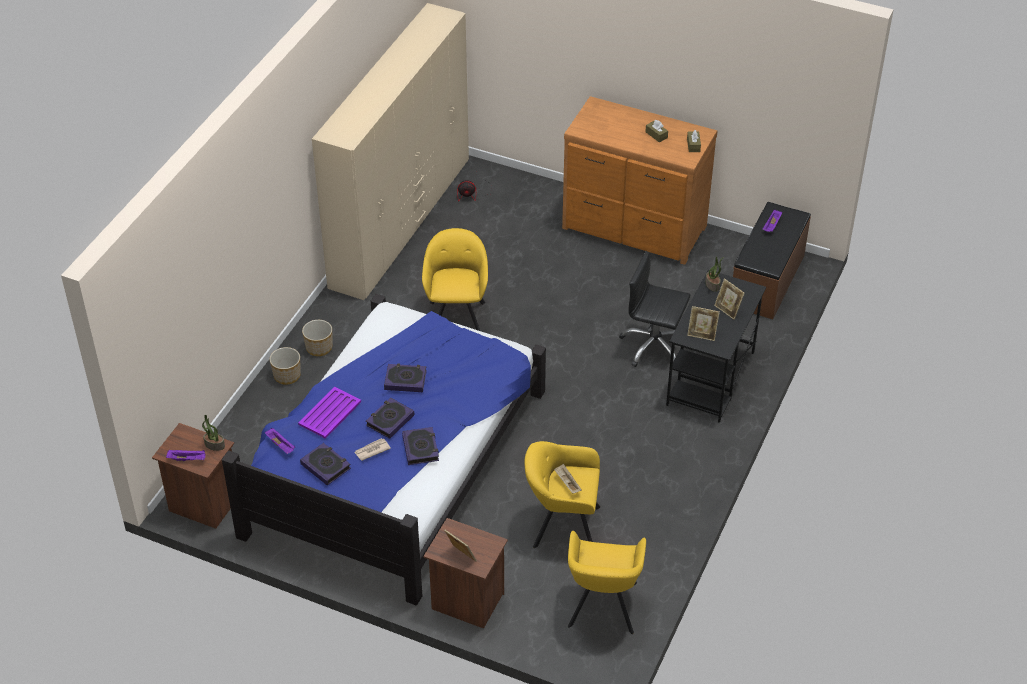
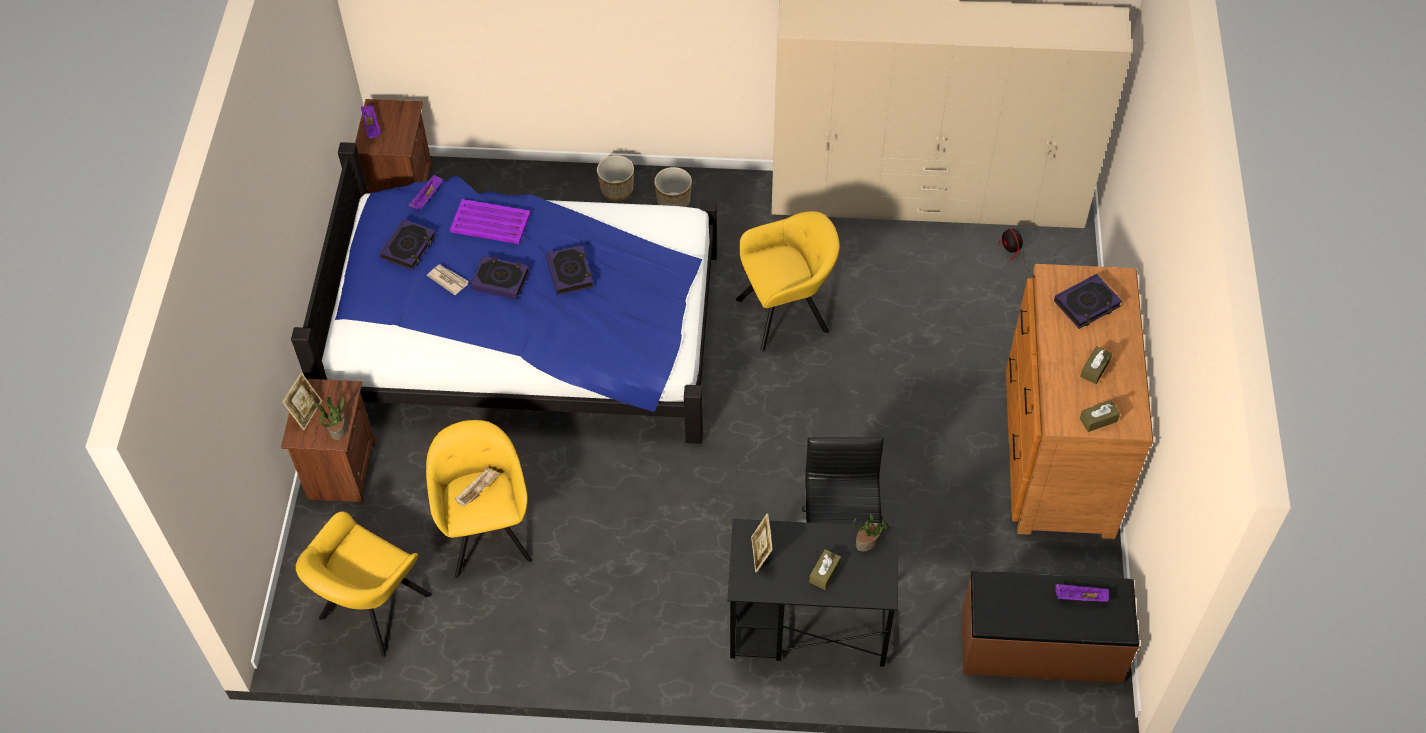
camera: 70 degrees right, 10 degrees up
potted plant [202,415,225,451] -> potted plant moved to [314,393,347,441]
book [402,427,439,465] -> book moved to [1054,274,1122,329]
yellow armchair [568,531,646,634] -> yellow armchair turned 45 degrees counterclockwise [296,511,432,658]
picture frame [714,279,745,320] -> brown tissue box [809,549,841,590]

